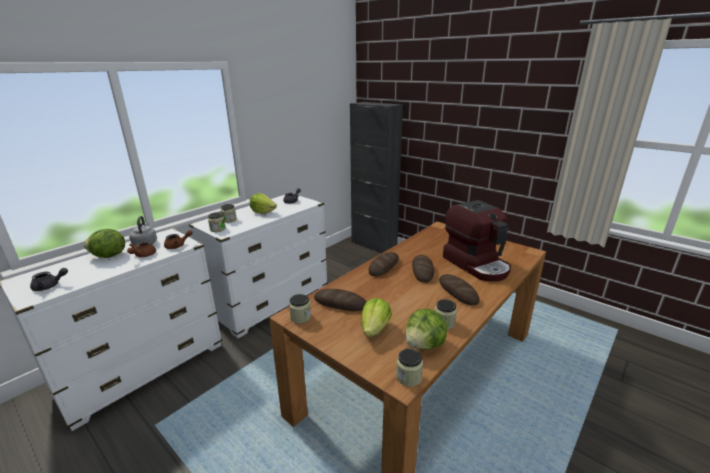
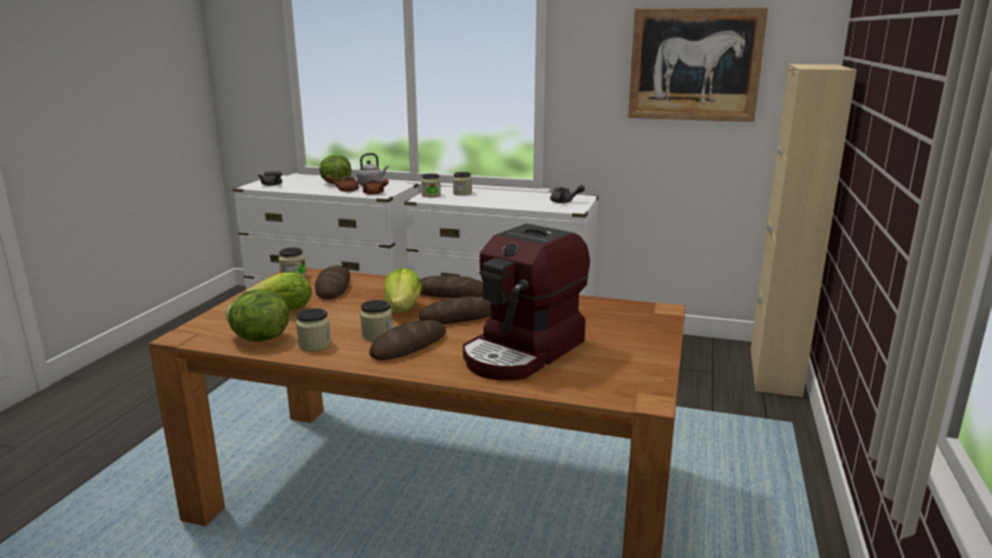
camera: 65 degrees right, 5 degrees down
lettuce [250,193,277,214] -> lettuce moved to [383,268,422,313]
black cabinet [350,102,403,253] -> beige cabinet [750,64,857,397]
jar [396,348,423,387] -> jar moved to [360,300,393,341]
none -> picture [628,7,768,122]

